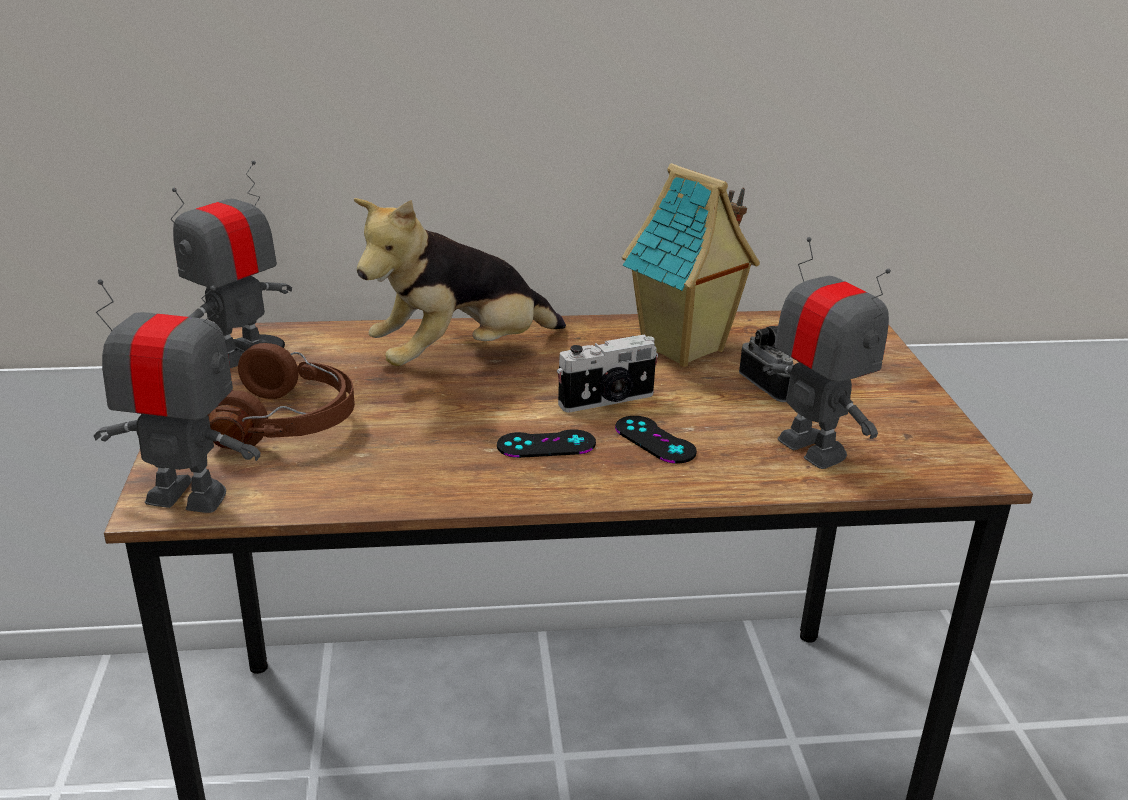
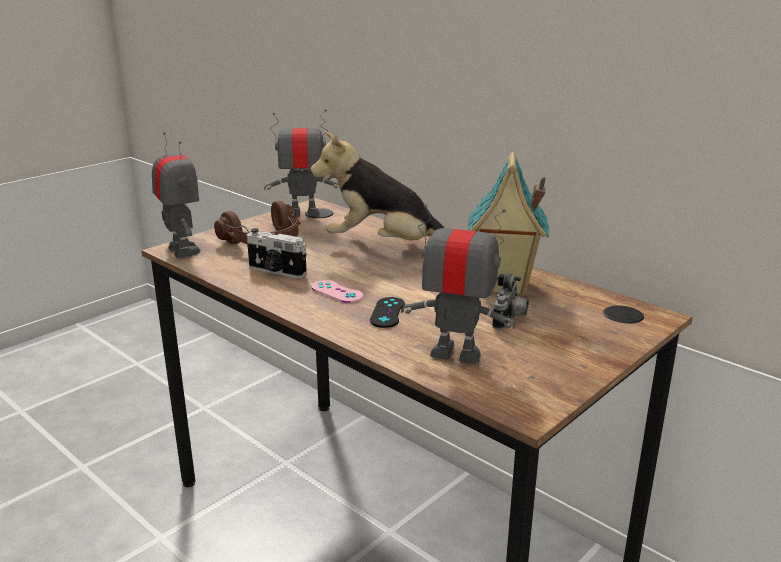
camera: 50 degrees right, 5 degrees down
black game controller [497,429,596,458] -> pink game controller [311,280,363,303]
camera [557,334,658,412] -> camera moved to [247,228,307,279]
toy robot [763,237,891,469] -> toy robot turned 90 degrees counterclockwise [401,204,516,364]

